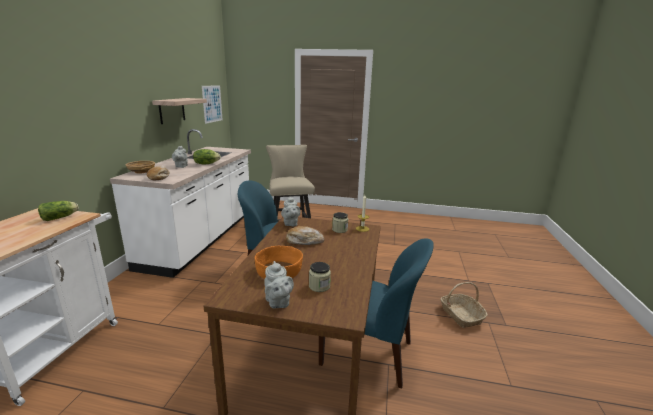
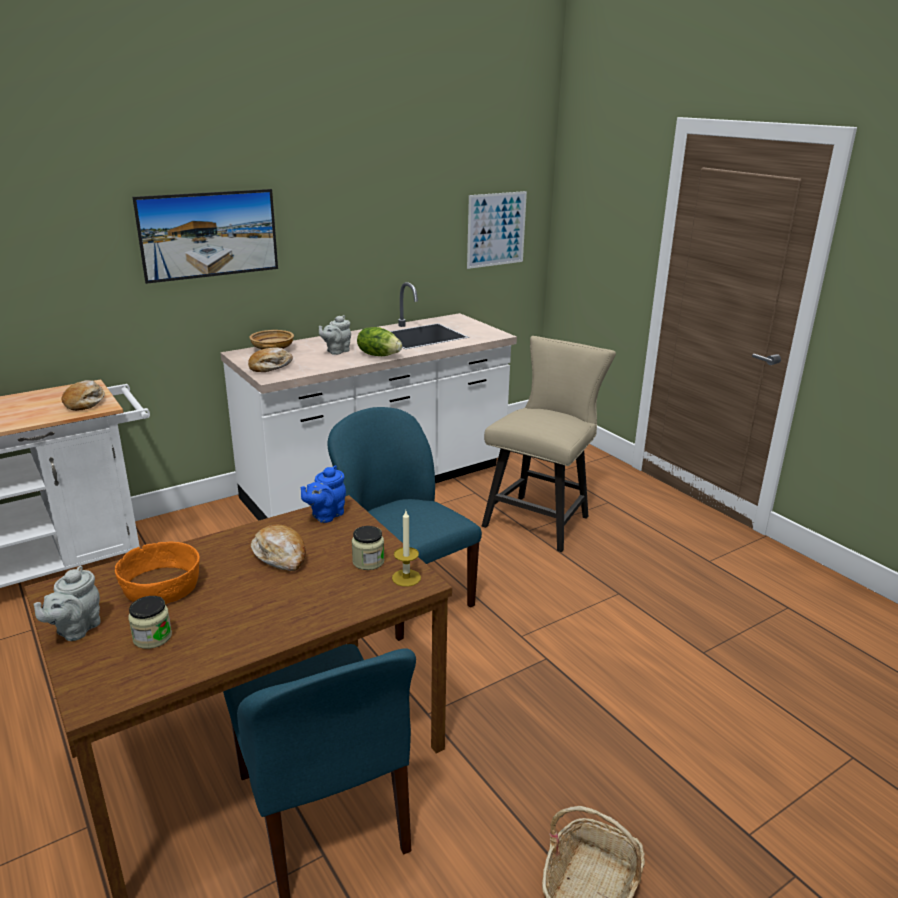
camera: 45 degrees right, 5 degrees up
lettuce [38,201,79,221] -> bread [62,380,105,411]
shelf [152,98,207,124] -> none
grey teapot [281,196,301,226] -> blue teapot [301,465,346,523]
none -> picture [133,189,278,284]

